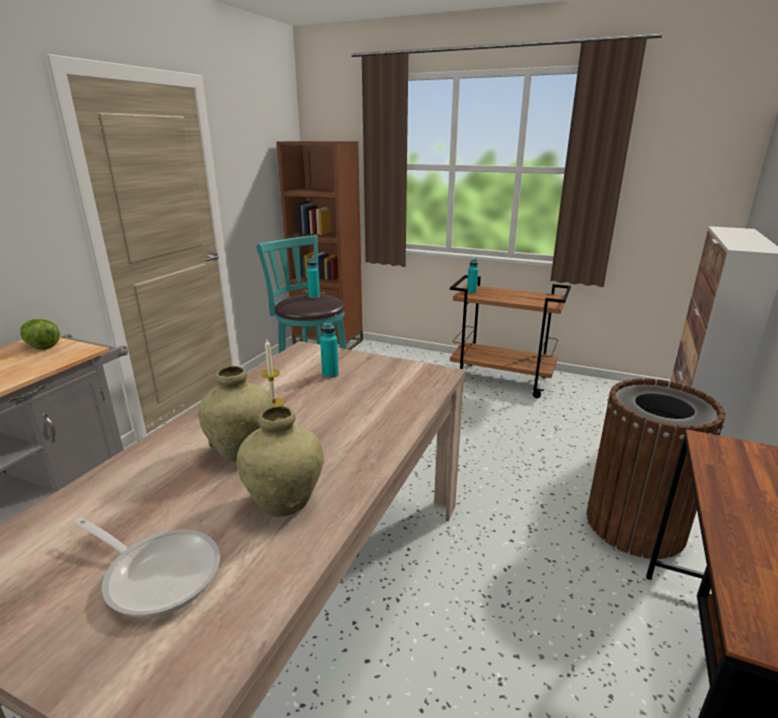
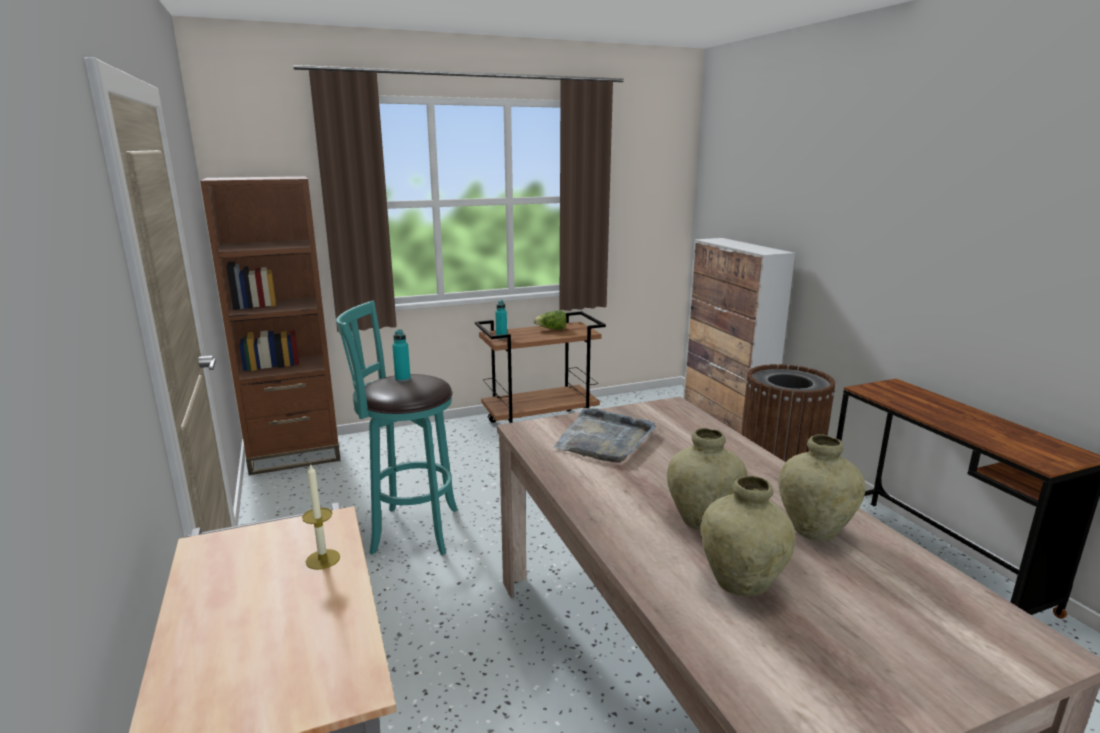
camera: 45 degrees left, 5 degrees down
lettuce [20,319,60,350] -> lettuce moved to [533,310,567,330]
frying pan [73,517,220,618] -> none
candle [261,340,284,407] -> candle moved to [302,463,340,570]
turquoise bottle [320,321,339,378] -> grey tray [554,408,656,463]
none -> beige vase [700,476,796,596]

